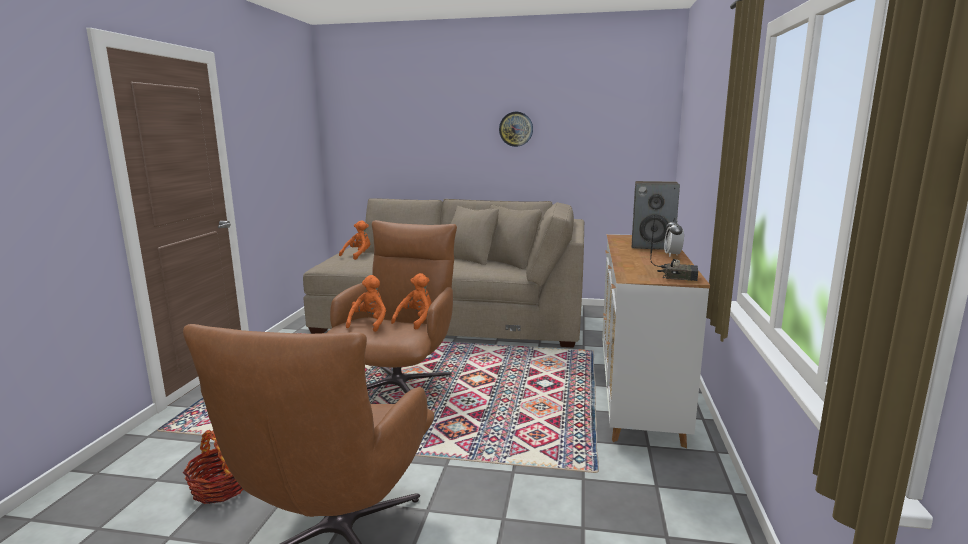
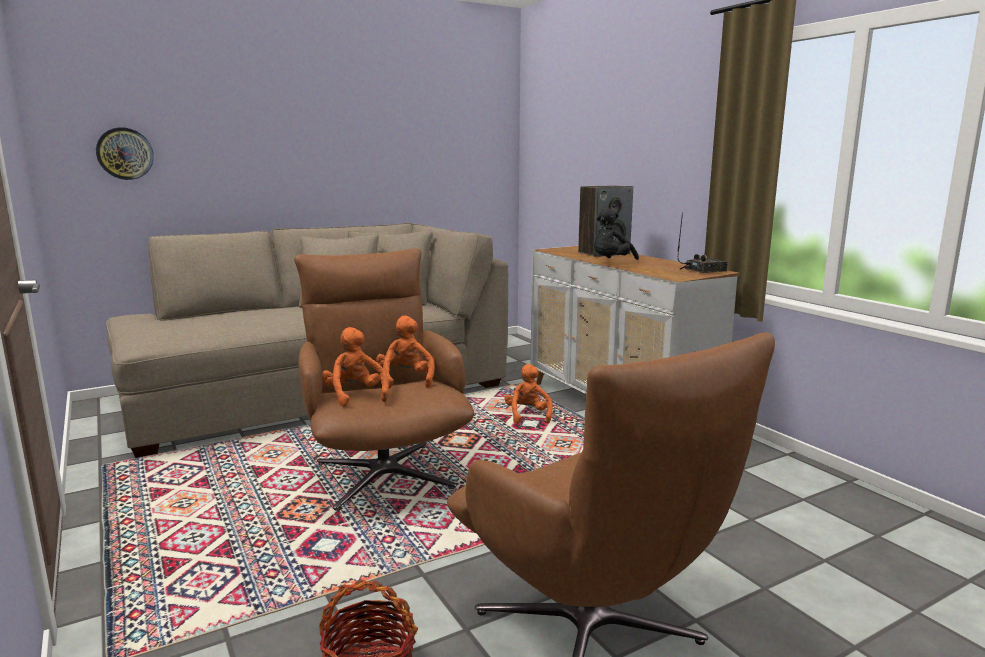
camera: 40 degrees left, 0 degrees up
orange plush toy [339,220,370,260] -> orange plush toy moved to [505,364,553,424]
wall clock [499,112,533,147] -> wall clock moved to [96,127,154,180]
alarm clock [664,218,684,257] -> none
none -> black plush toy [594,208,639,260]

